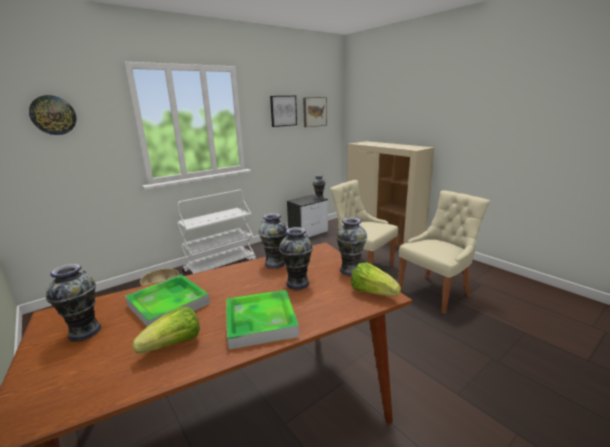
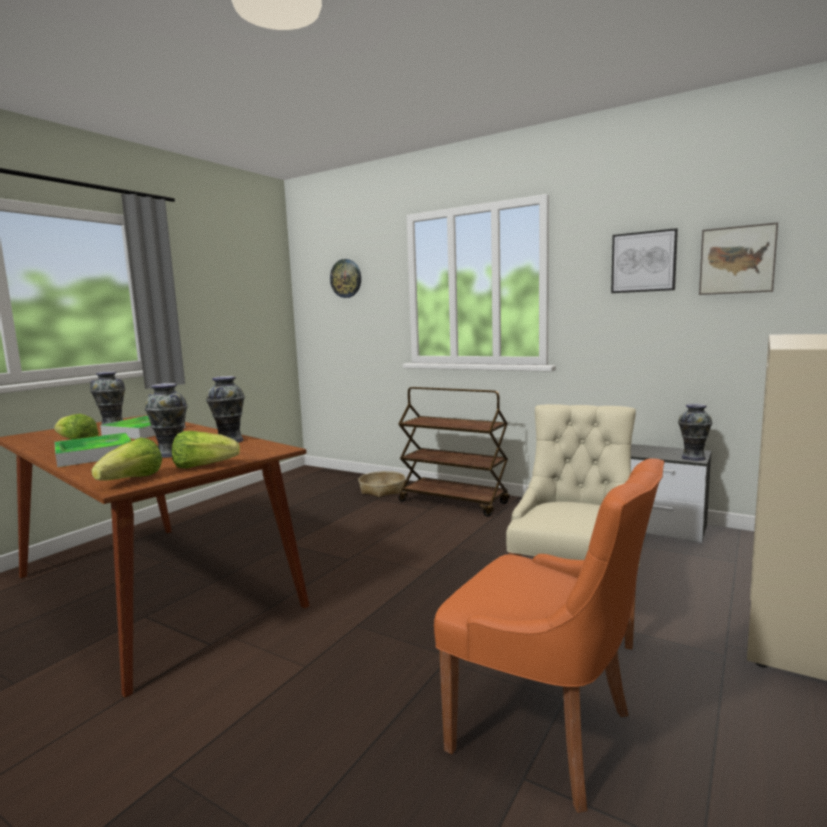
camera: 70 degrees right, 10 degrees down
white cart [177,190,256,274] -> brown cart [398,387,510,517]
vase [336,217,367,276] -> lettuce [172,431,240,468]
beige chair [398,190,490,314] -> orange chair [434,458,664,813]

